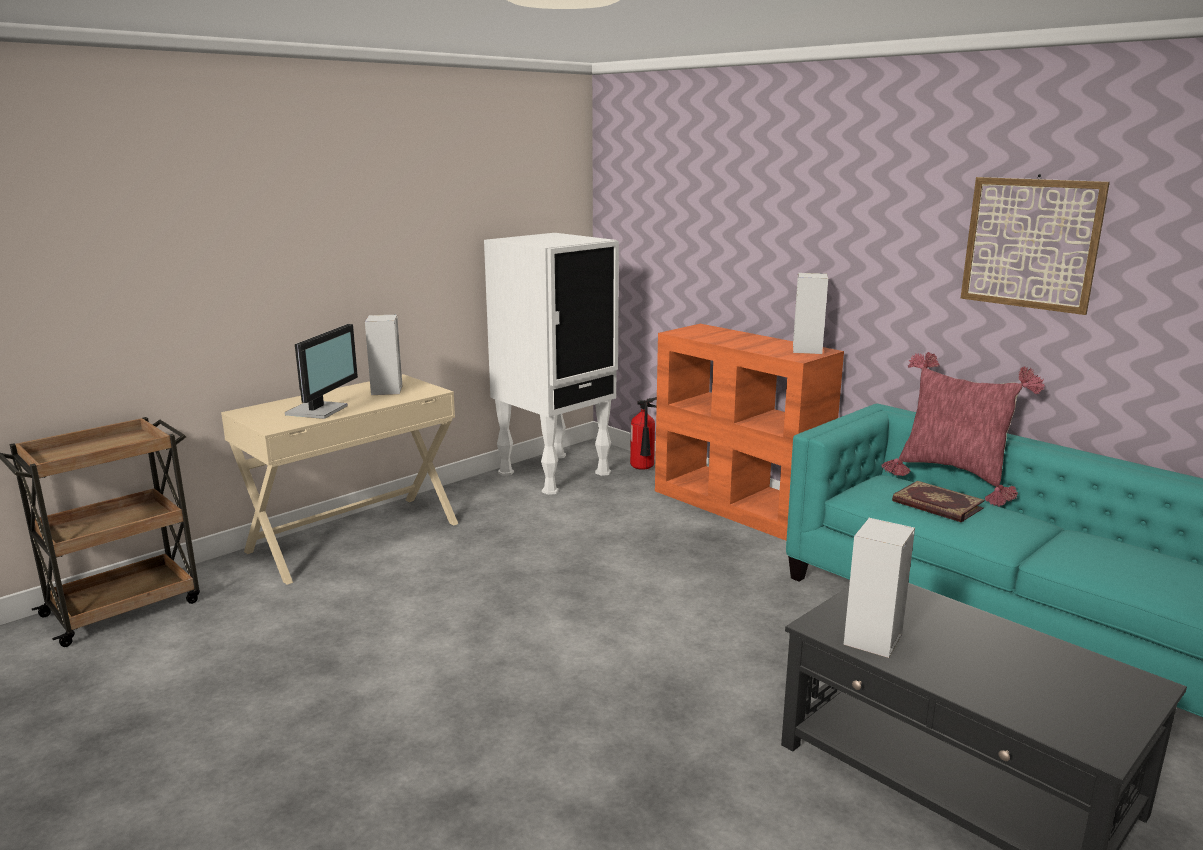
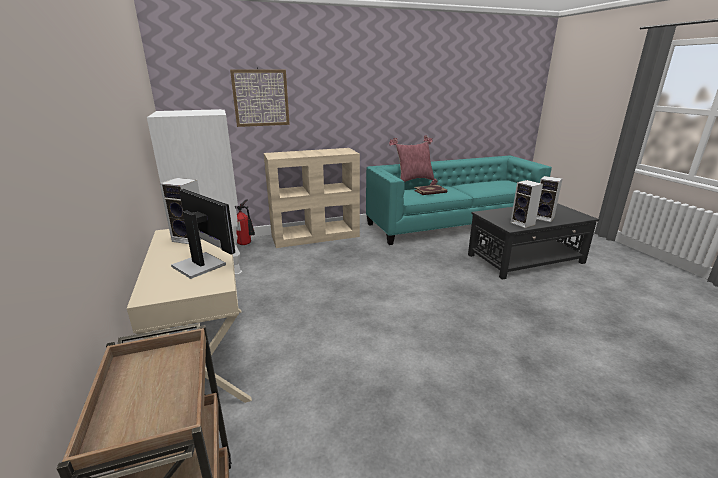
camera: 65 degrees left, 5 degrees up
orange bookcase [655,324,844,540] -> beige bookcase [264,148,360,248]
speaker [793,273,828,354] -> speaker moved to [536,176,563,222]
picture [961,174,1110,315] -> picture moved to [230,67,290,127]

